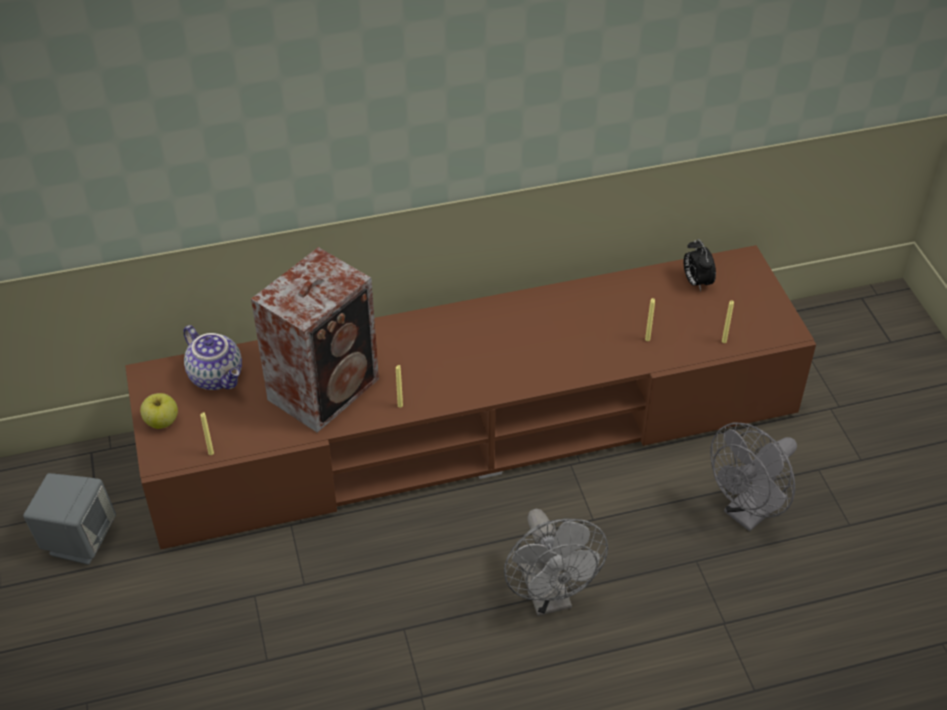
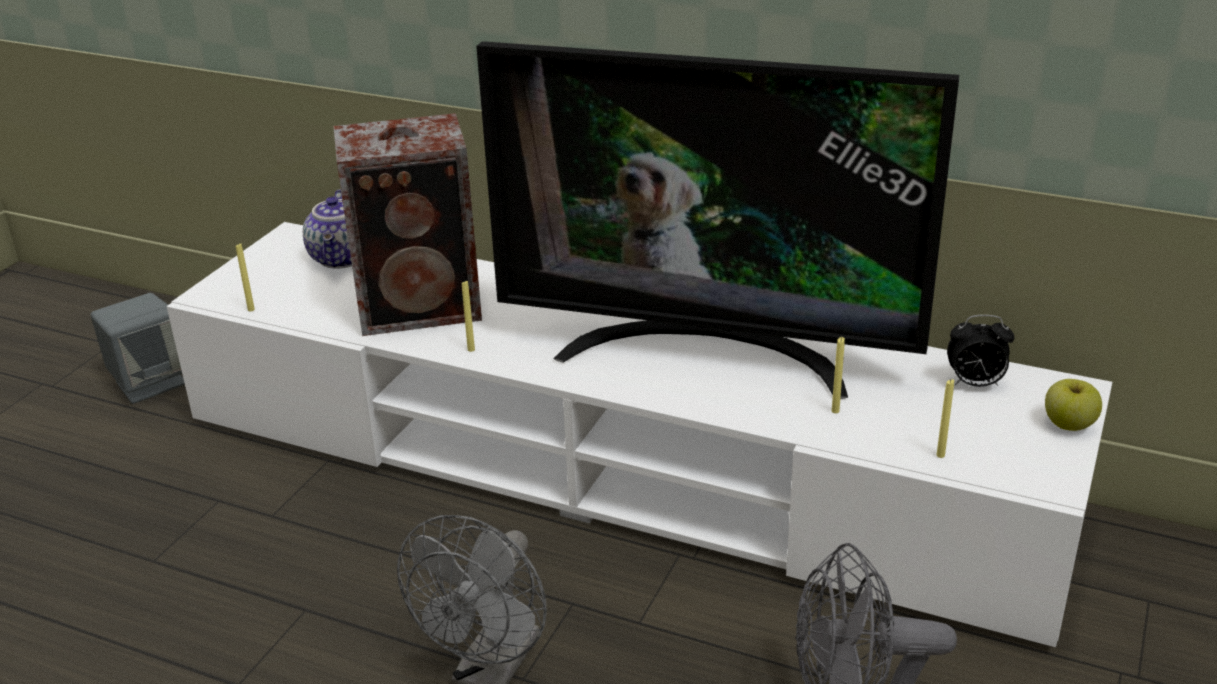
camera: 40 degrees right, 15 degrees down
brown tv stand [125,245,816,550] -> white tv stand [167,222,1112,647]
apple [140,393,178,429] -> apple moved to [1045,379,1102,431]
alarm clock [684,239,716,292] -> alarm clock turned 105 degrees counterclockwise [947,315,1015,387]
none -> television [476,41,959,399]

